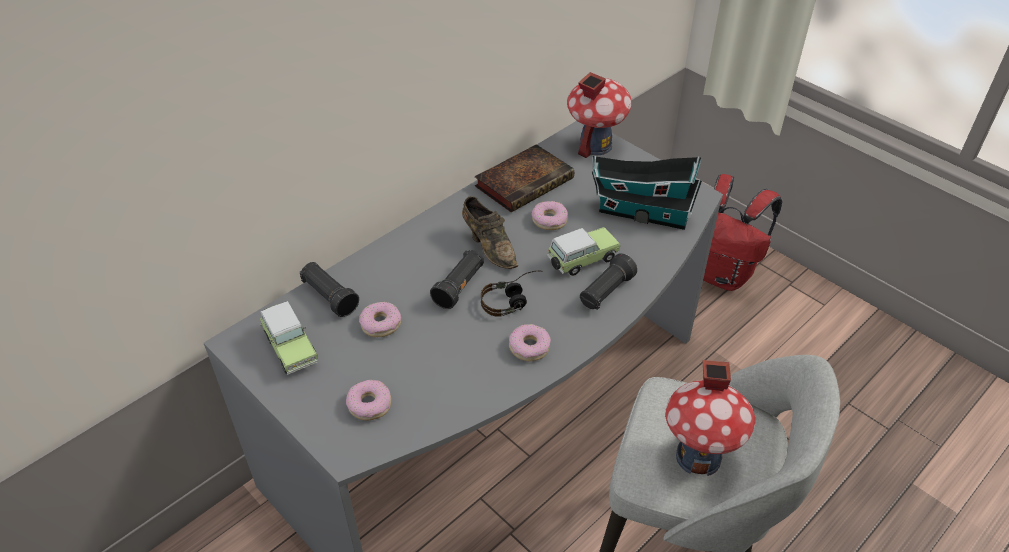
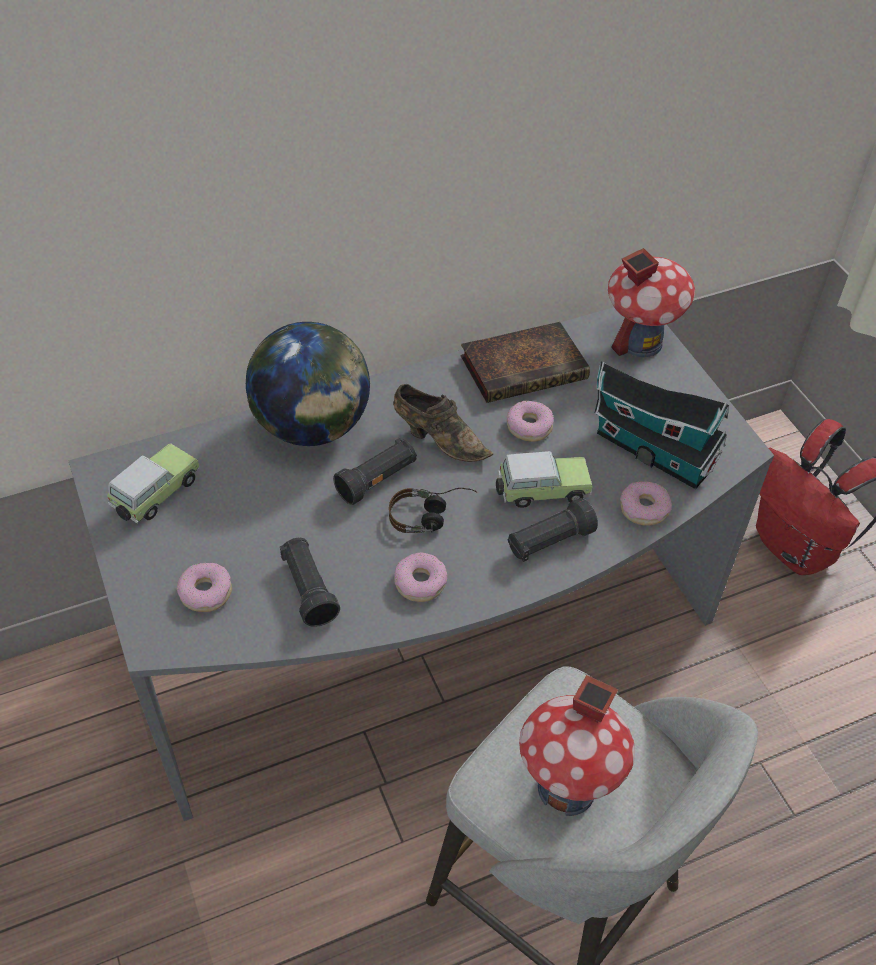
camera: 20 degrees right, 5 degrees up
toy car [260,301,319,375] -> toy car turned 135 degrees counterclockwise [107,443,200,523]
black flashlight [300,262,359,317] -> black flashlight moved to [280,538,340,627]
donut [359,302,401,337] -> donut moved to [620,481,672,526]
brown shoe [462,196,518,269] -> brown shoe turned 45 degrees counterclockwise [393,384,493,462]
none -> globe [246,322,370,446]

